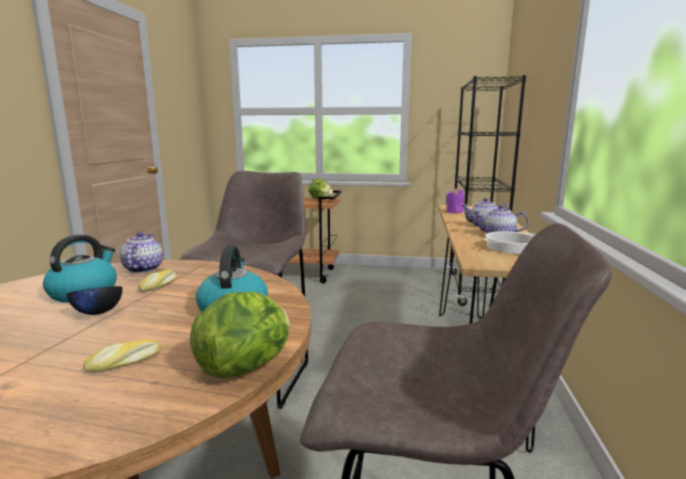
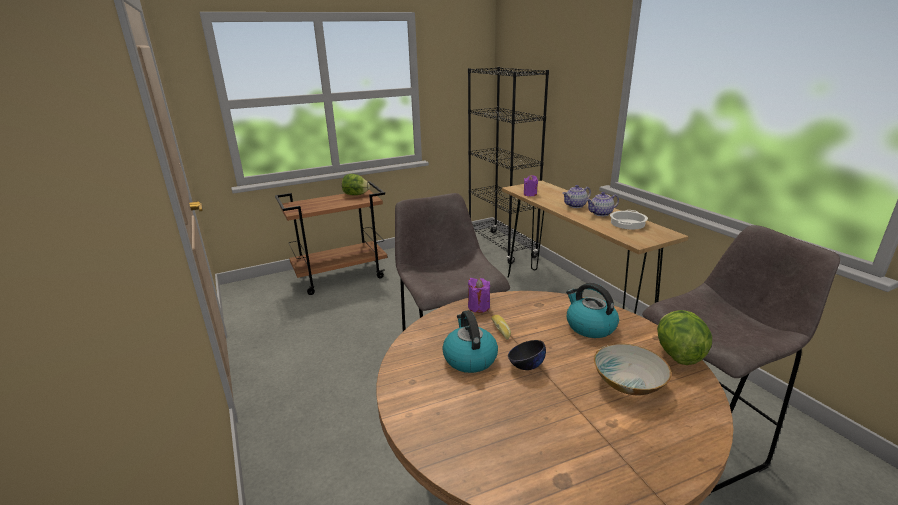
camera: 35 degrees left, 10 degrees up
bread [83,339,161,372] -> bowl [594,344,671,395]
teapot [120,232,163,273] -> none
none -> purple candle [468,278,490,313]

